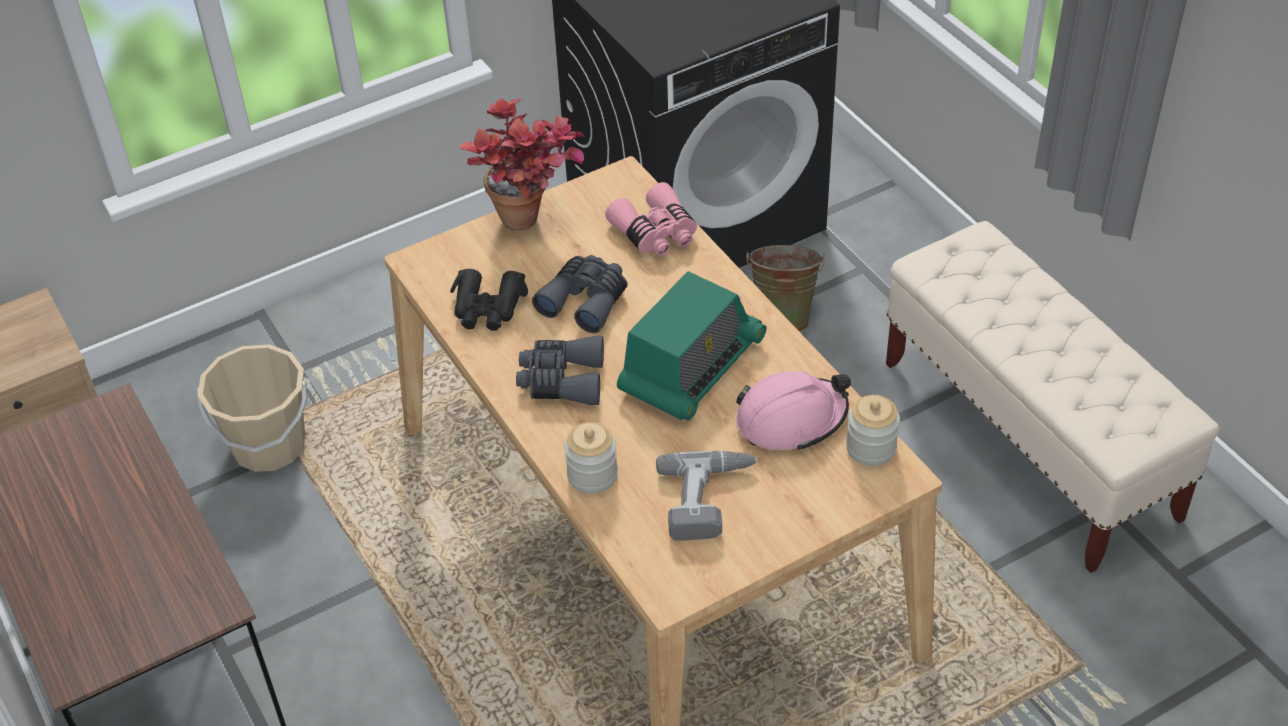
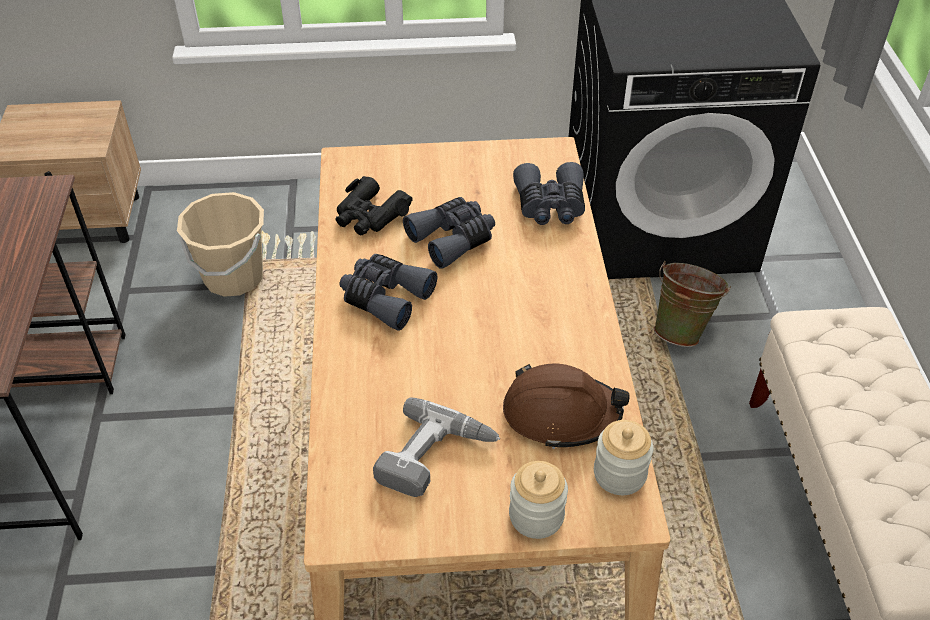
camera: 25 degrees right, 0 degrees up
potted plant [459,98,584,230] -> none
jar [564,422,618,494] -> jar moved to [509,461,568,539]
pink binoculars [605,182,697,256] -> grey binoculars [513,162,585,225]
radio [617,271,767,421] -> none
pink hard hat [736,371,851,450] -> brown hard hat [503,364,630,449]

